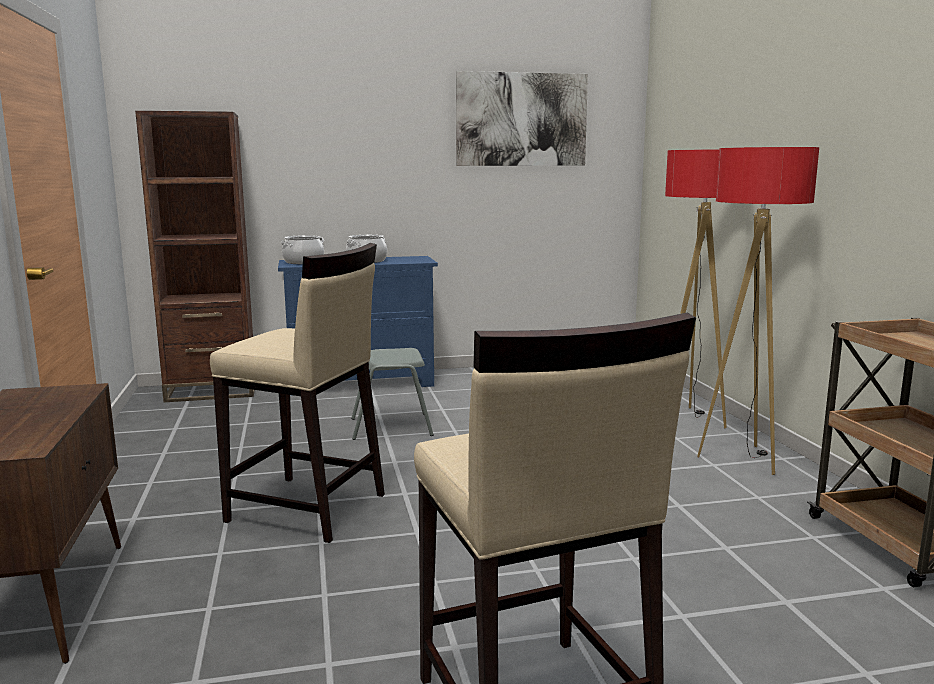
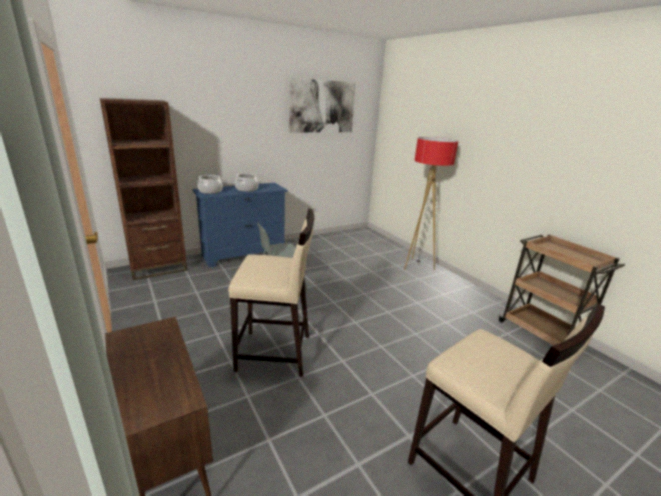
camera: 20 degrees left, 10 degrees up
floor lamp [697,147,819,475] -> none

